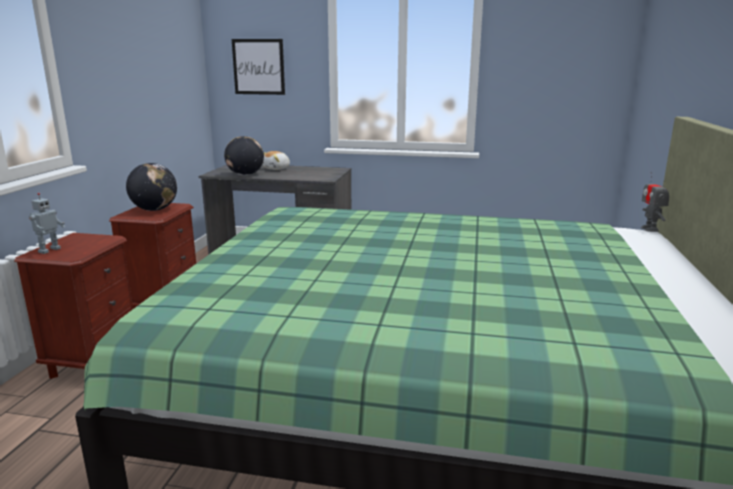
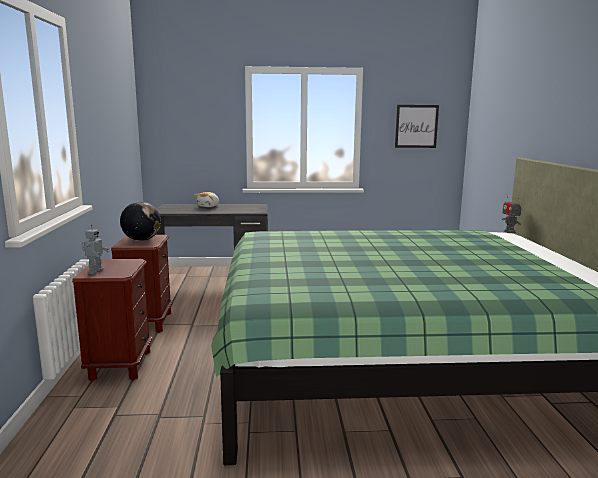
camera: 15 degrees left, 5 degrees down
globe [224,136,264,175] -> none
picture [232,39,285,95] -> picture moved to [395,105,439,148]

